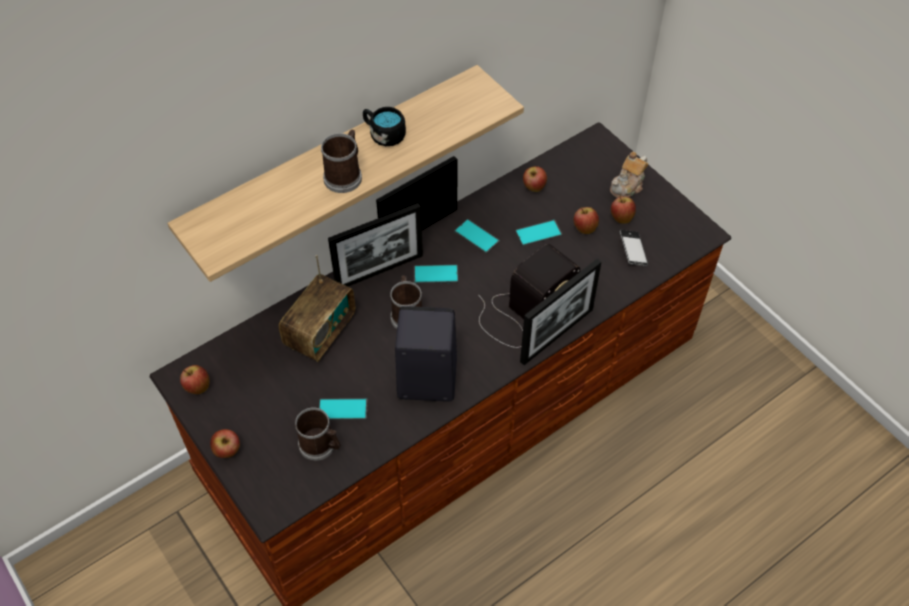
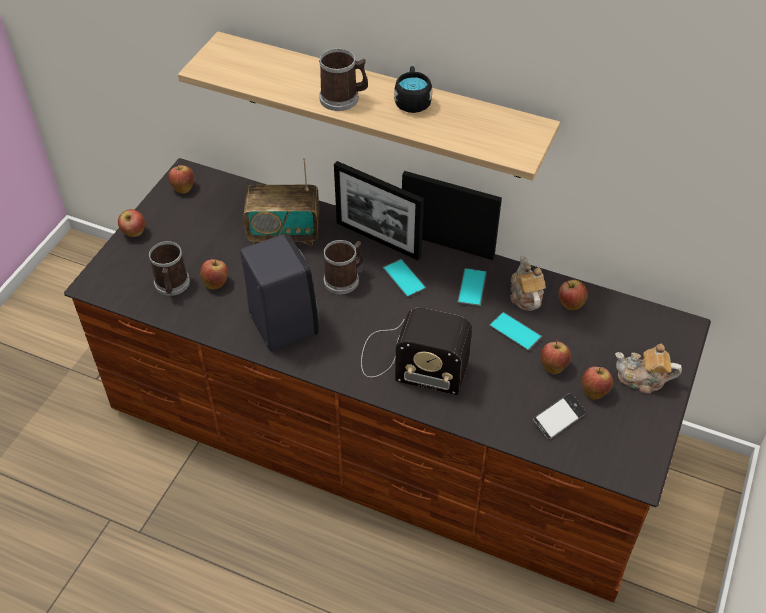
camera: 60 degrees right, 5 degrees down
phone [319,398,368,420] -> apple [200,257,228,289]
picture frame [520,259,601,365] -> none
none -> teapot [510,255,546,311]

